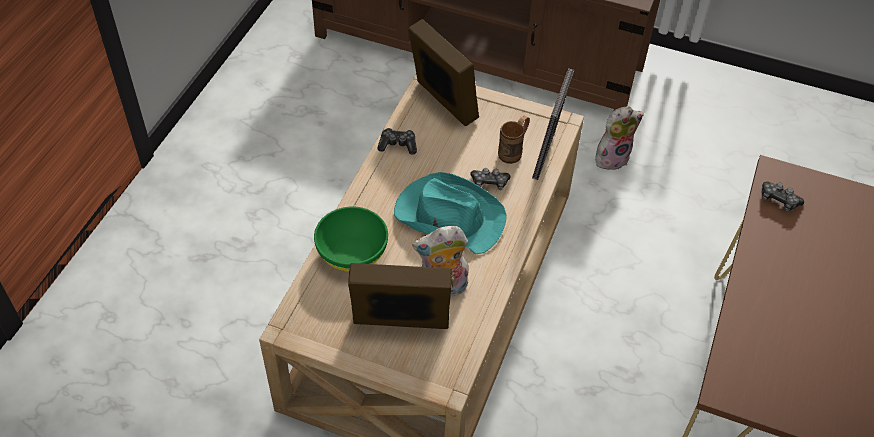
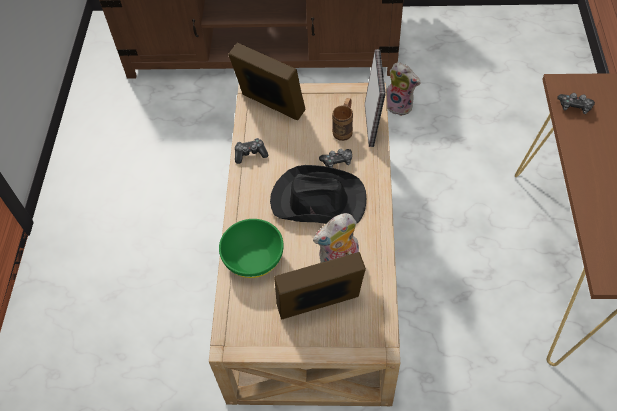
camera: 15 degrees left, 5 degrees up
turquoise hat [394,172,507,255] -> black hat [270,165,366,224]
plush toy [595,106,644,170] -> plush toy turned 75 degrees clockwise [386,62,420,116]

